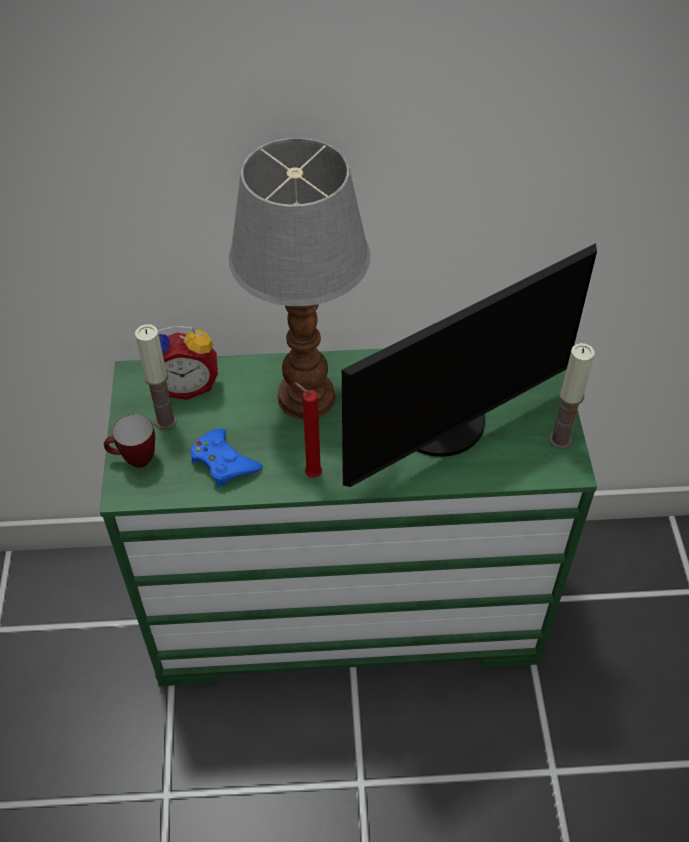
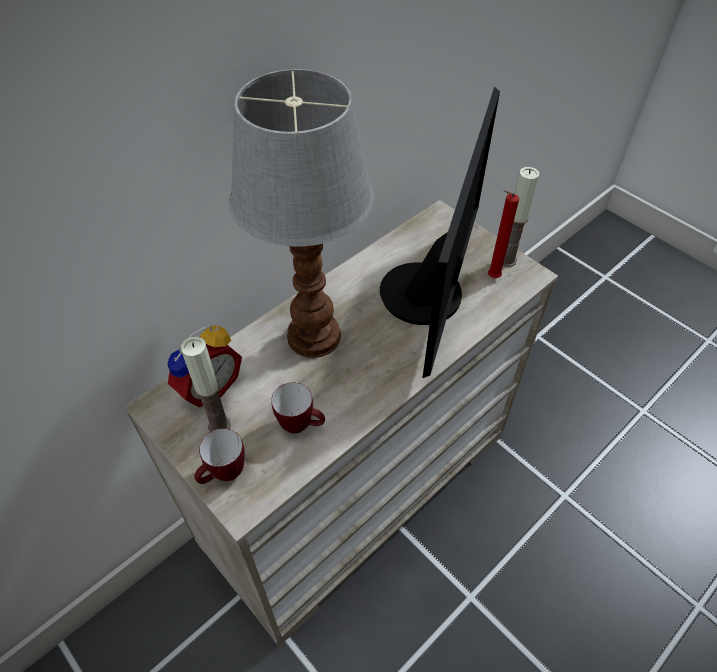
camera: 40 degrees left, 0 degrees up
green dresser [100,349,597,686] -> beige dresser [124,200,558,647]
blue game controller [190,428,263,488] -> mug [271,382,325,434]
red candle [294,382,322,478] -> red candle moved to [488,190,519,278]

